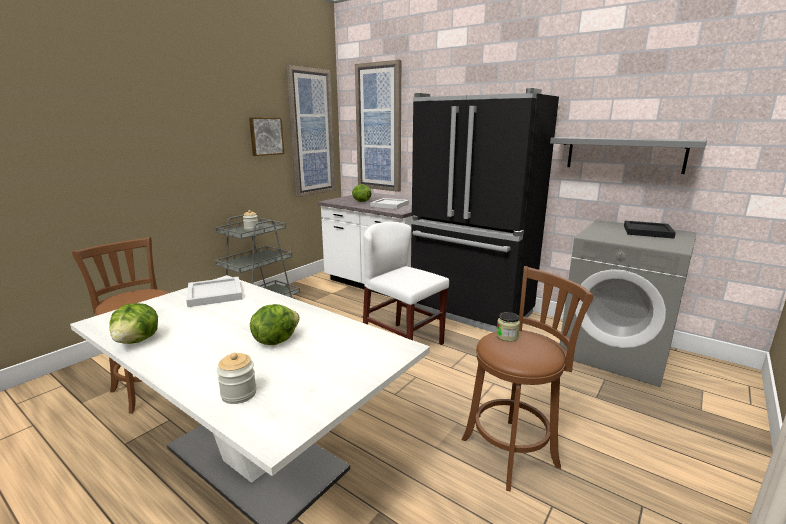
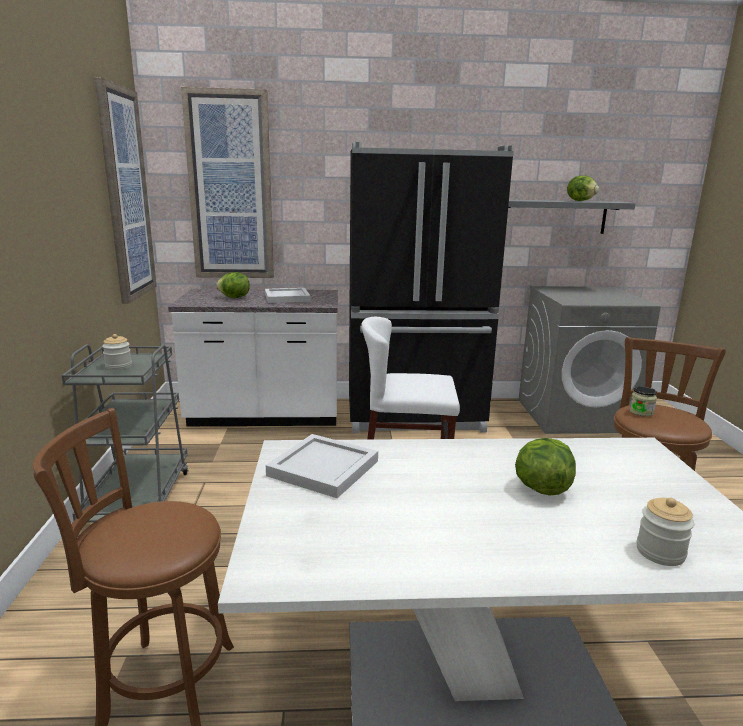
camera: 40 degrees left, 0 degrees up
lettuce [109,303,158,344] -> lettuce moved to [567,175,599,201]
picture [249,117,284,156] -> none
black tray [624,221,676,239] -> none

